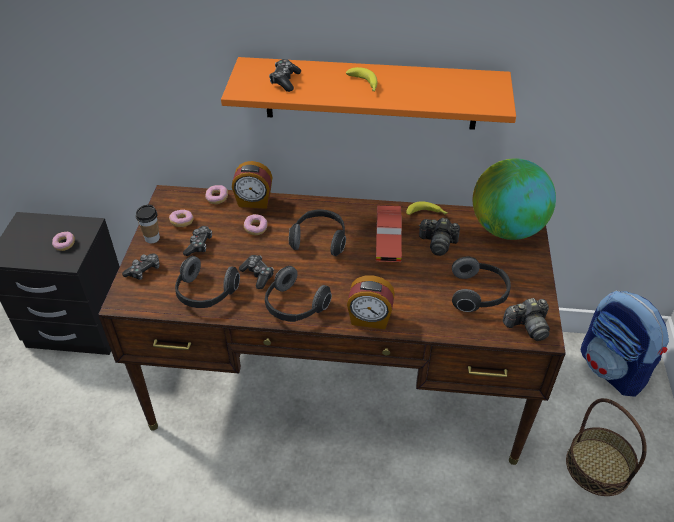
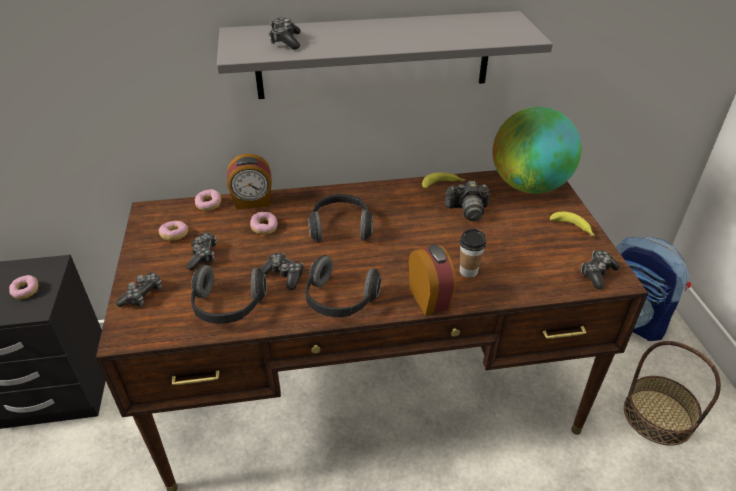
camera: 15 degrees left, 5 degrees down
cup [136,205,160,243] -> cup moved to [460,229,486,278]
orange shelf [221,57,516,130] -> grey shelf [217,11,553,99]
banana [346,67,377,91] -> banana moved to [550,212,595,236]
alarm clock [347,275,395,329] -> alarm clock turned 105 degrees counterclockwise [409,244,456,316]
red toy car [376,206,402,262] -> none
headphones [452,257,511,312] -> none
camera [503,298,550,341] -> game controller [581,250,620,289]

